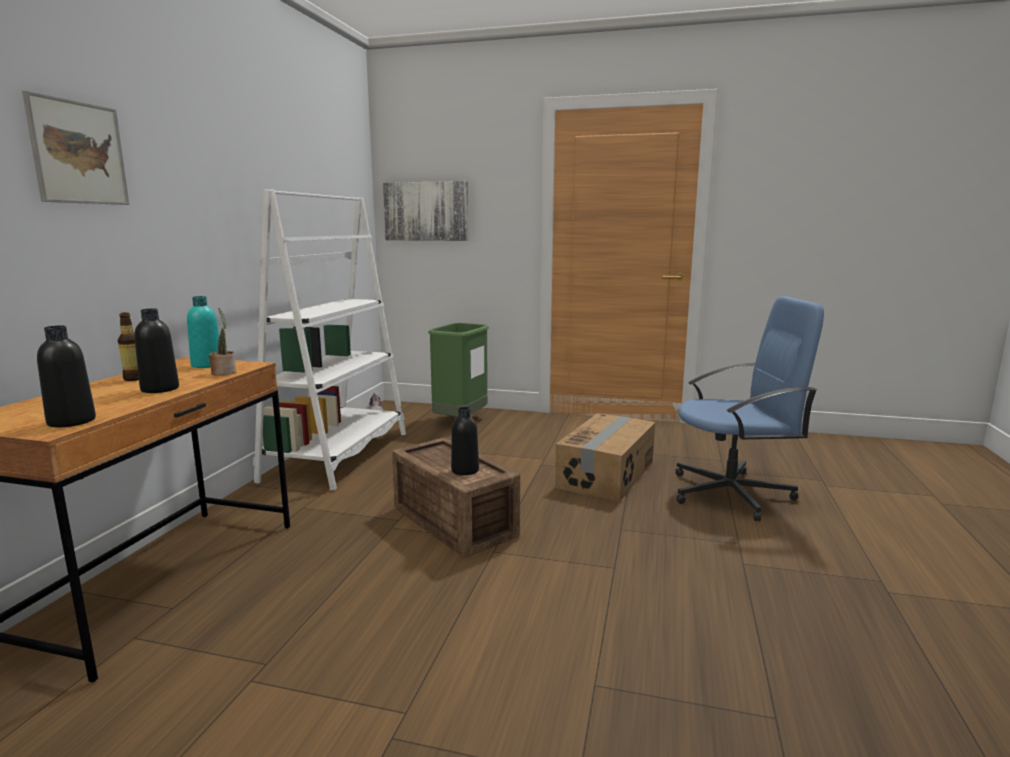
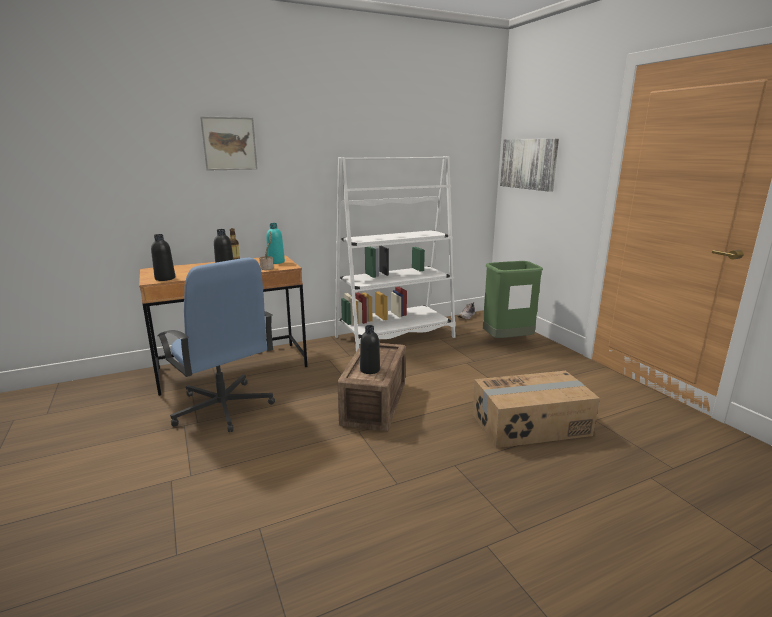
camera: 50 degrees right, 5 degrees up
blue office chair [676,296,824,522] -> blue office chair moved to [157,258,275,432]

